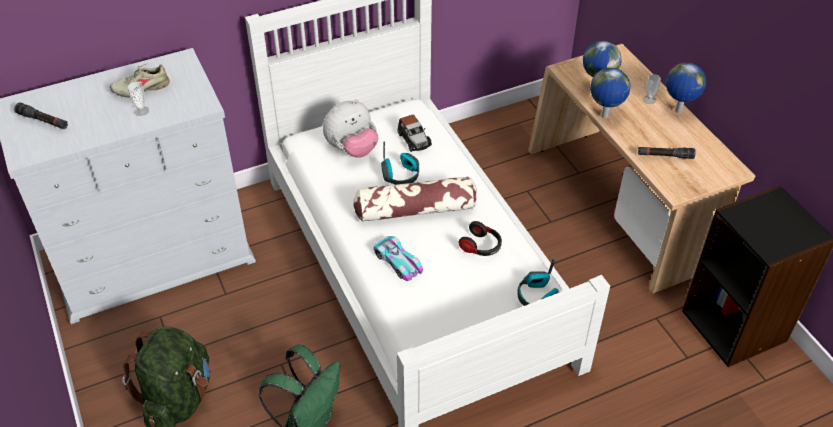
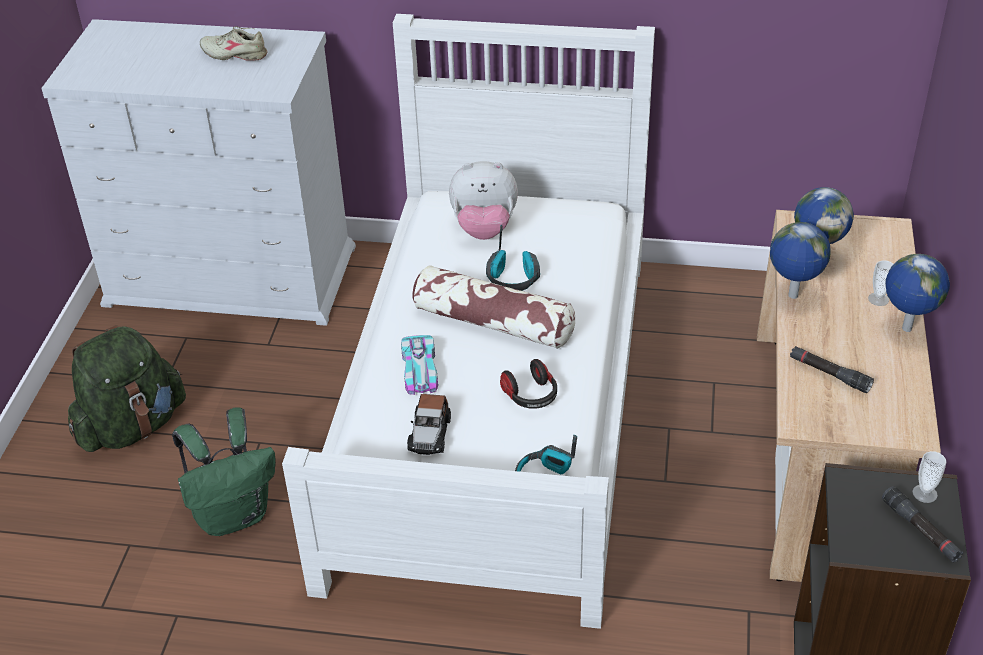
camera: 35 degrees right, 5 degrees down
black flashlight [14,103,68,129] -> black flashlight moved to [882,486,963,563]
cup [128,82,149,116] -> cup moved to [913,451,946,503]
toy car [398,115,432,152] -> toy car moved to [407,394,451,455]

